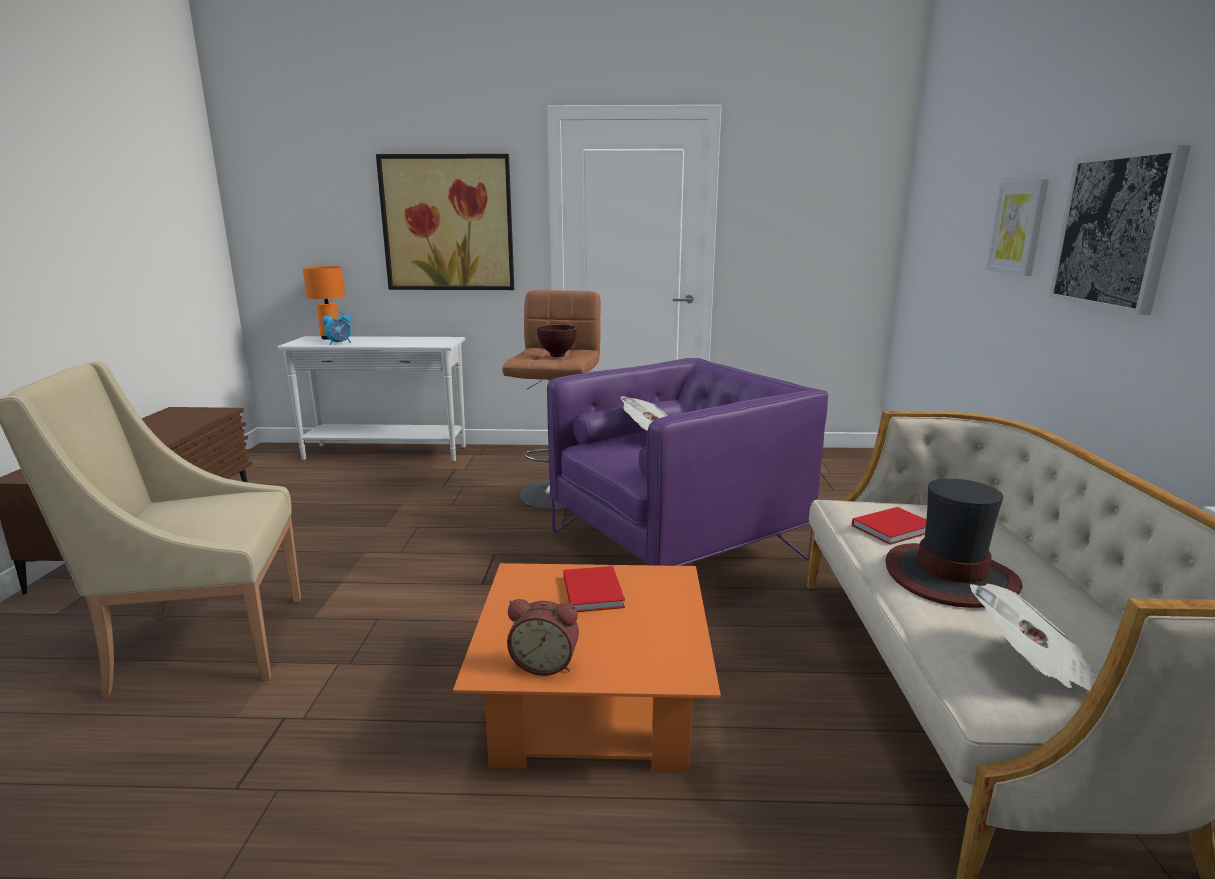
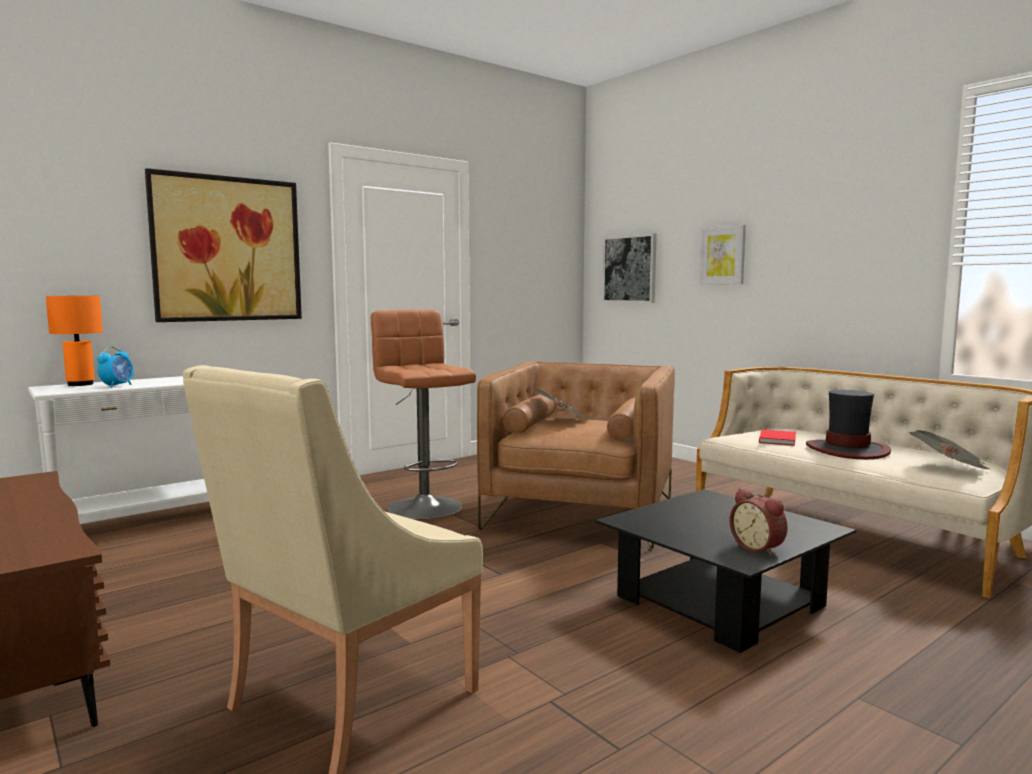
camera: 40 degrees left, 10 degrees down
orange coffee table [453,563,721,773] -> black coffee table [595,489,856,653]
alarm clock [507,599,579,676] -> alarm clock turned 90 degrees clockwise [729,488,788,556]
brown bowl [537,325,577,357] -> none
purple armchair [547,358,828,566] -> brown armchair [477,361,675,549]
red book [564,566,625,612] -> none
picture [1049,145,1191,315] -> picture moved to [602,233,657,303]

